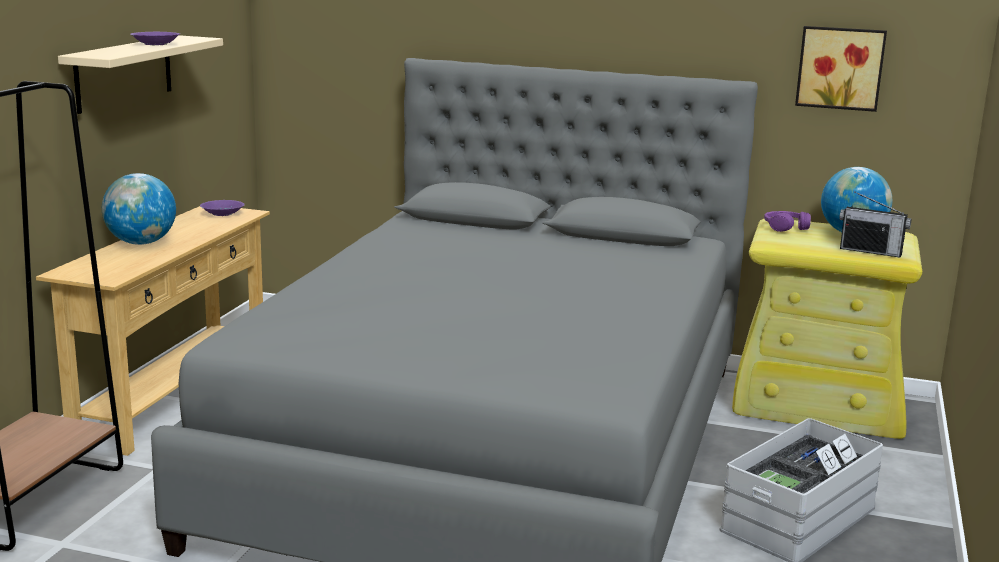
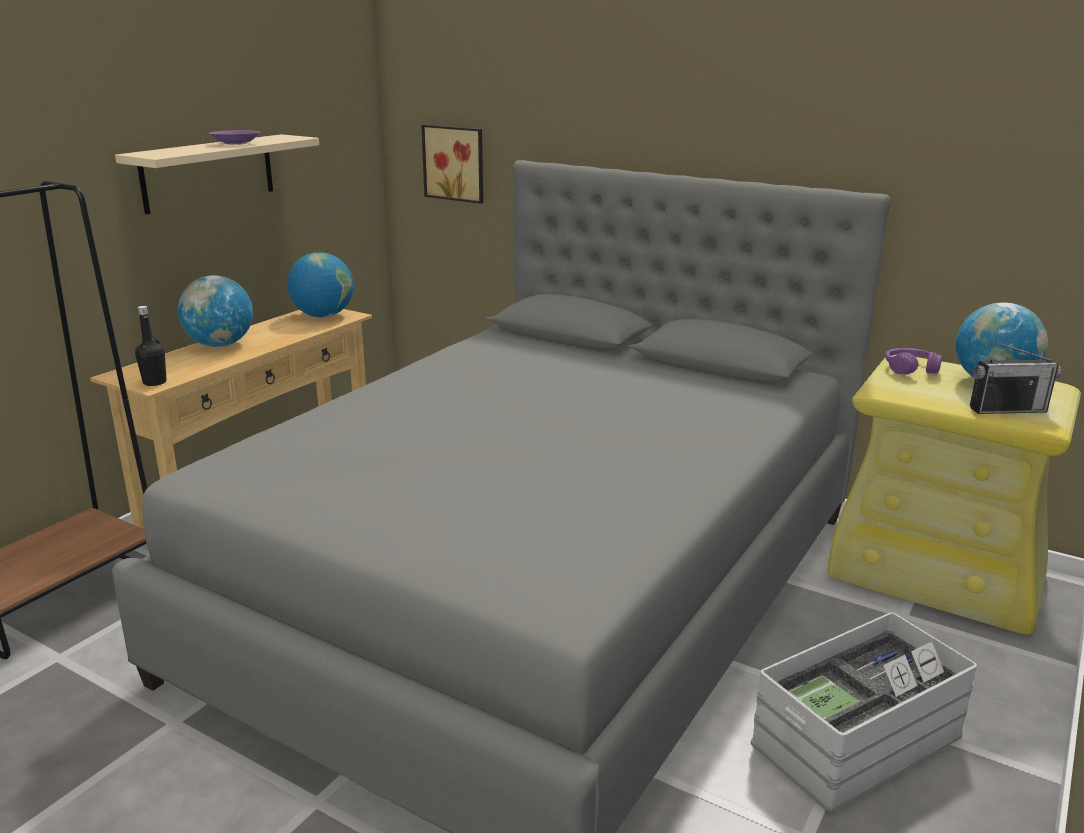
camera: 15 degrees right, 5 degrees up
purple bowl [200,200,245,216] -> globe [287,252,353,317]
picture [795,26,887,112] -> picture moved to [421,125,483,204]
radio [839,191,911,258] -> radio turned 45 degrees counterclockwise [970,342,1062,414]
none -> black bottle [135,306,167,386]

